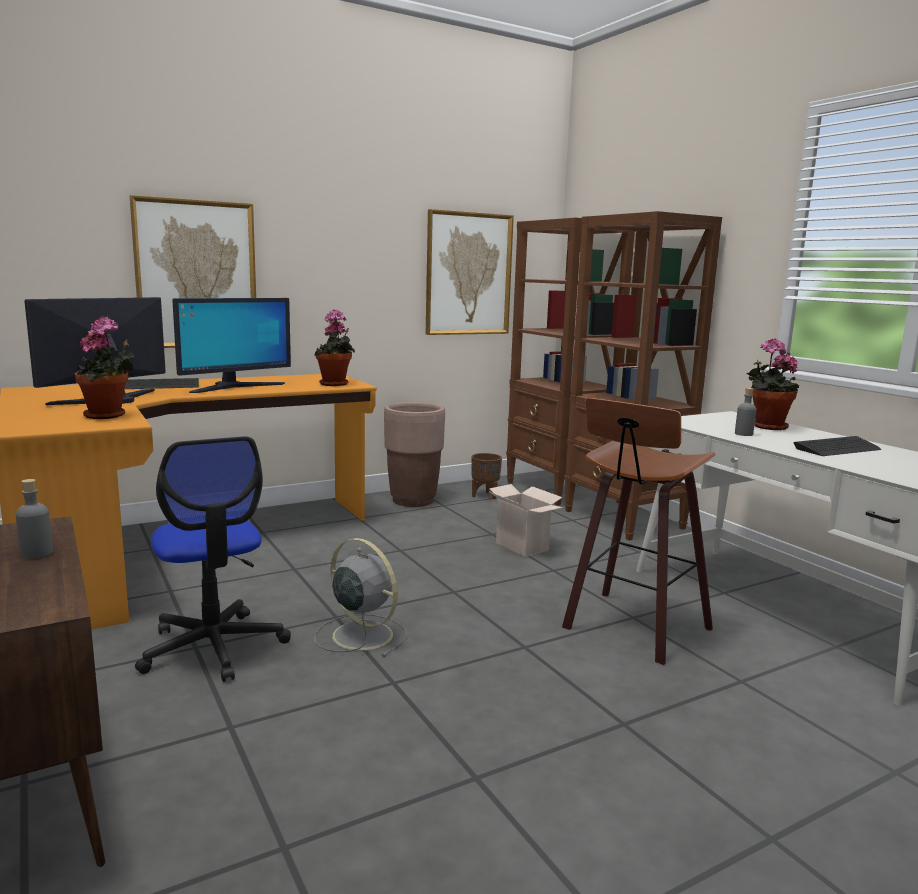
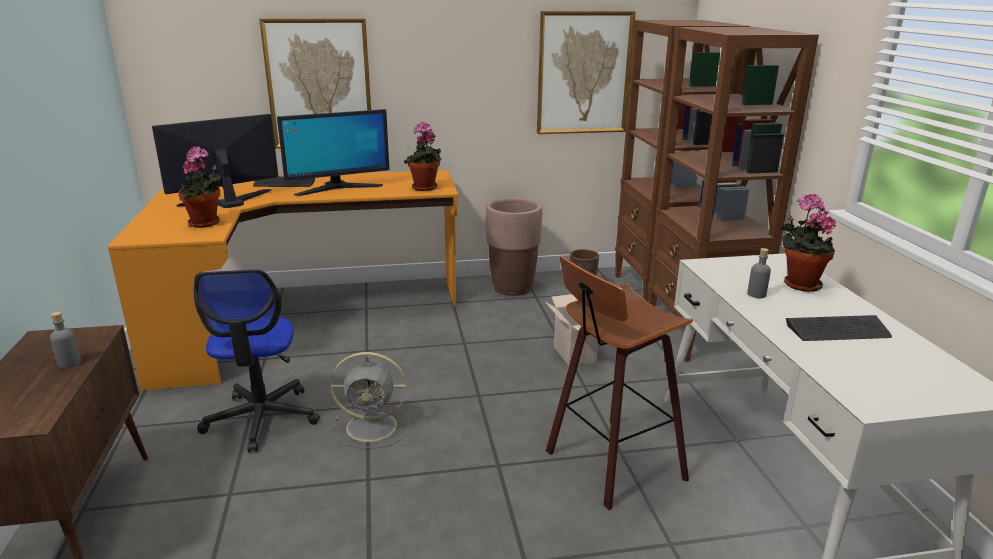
camera: 20 degrees right, 10 degrees up
grey fan [314,538,407,657] -> grey fan turned 120 degrees clockwise [330,352,410,449]

